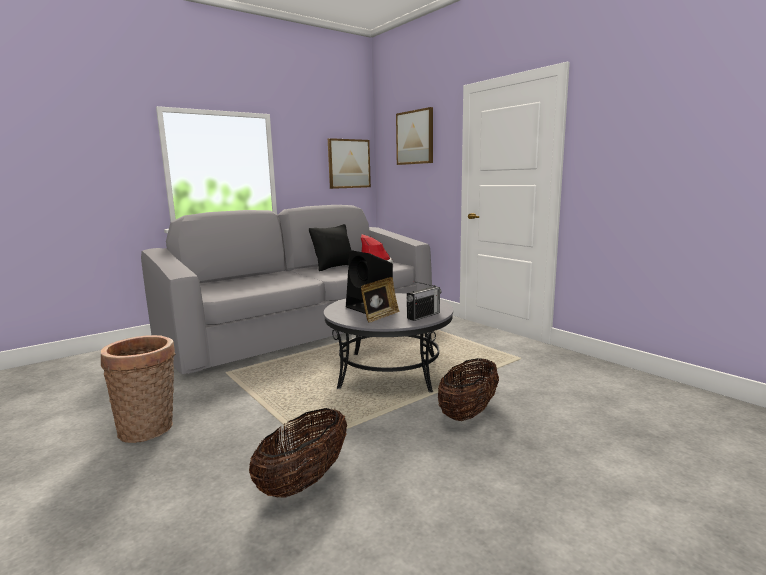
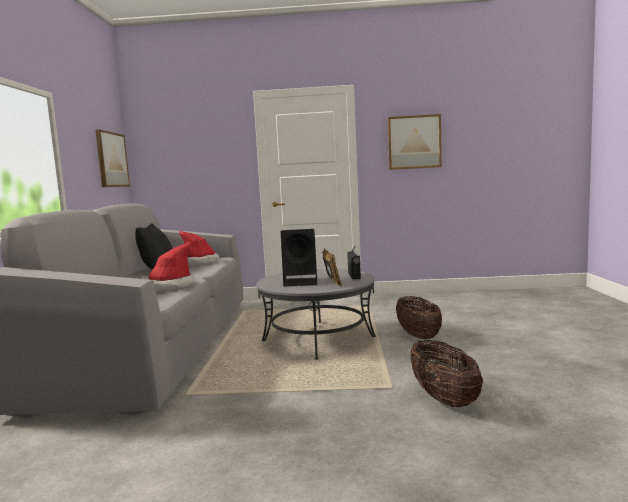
camera: 50 degrees left, 5 degrees down
basket [101,335,175,443] -> none
picture [396,107,433,165] -> picture moved to [388,114,442,170]
none -> hat [147,242,196,291]

